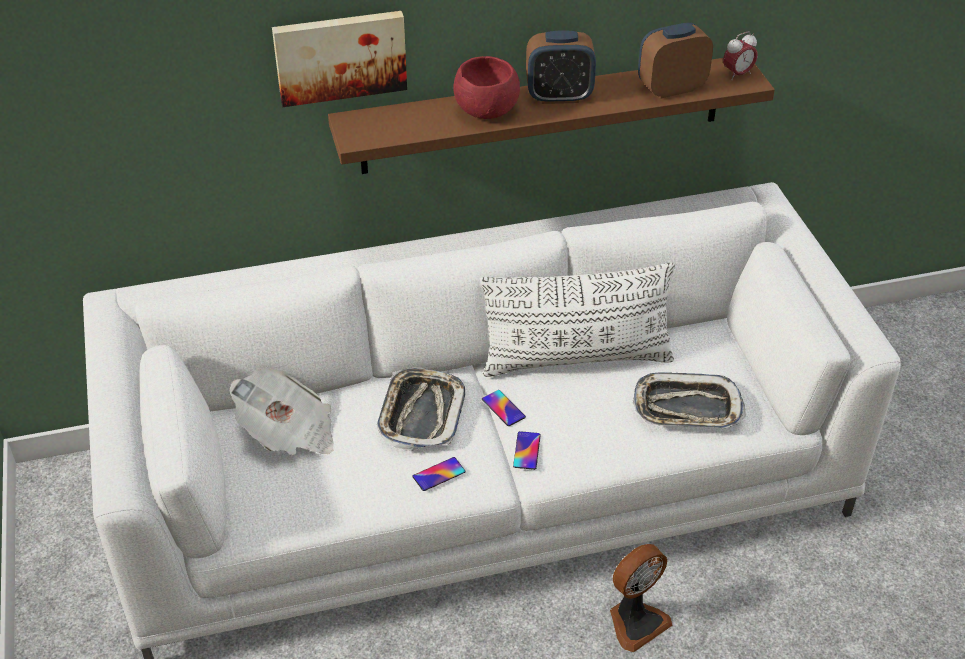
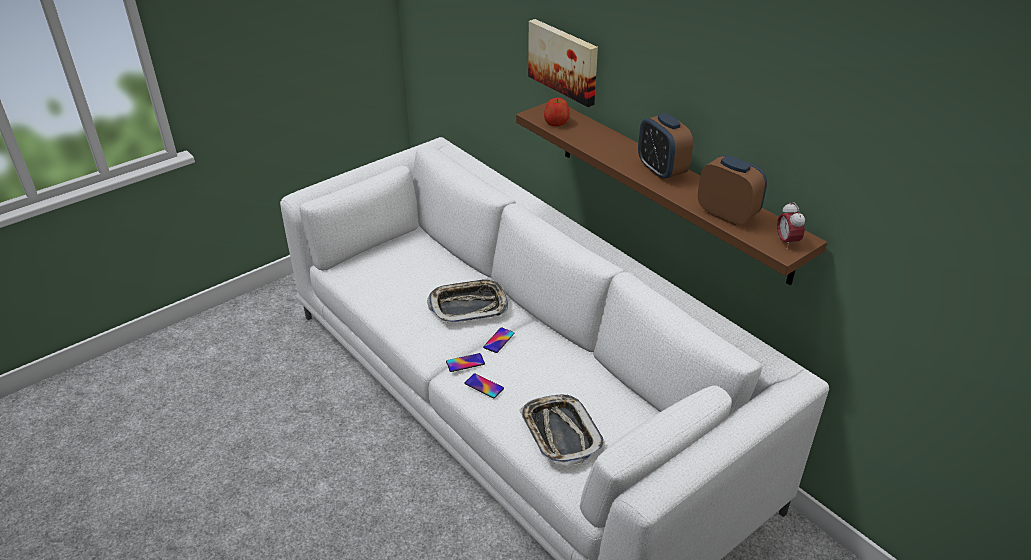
camera: 65 degrees right, 5 degrees down
newspaper [229,368,334,455] -> none
phone [413,457,466,491] -> phone moved to [464,373,504,398]
red bowl [453,56,520,119] -> none
white pillow [480,263,675,377] -> none
fan [610,544,672,652] -> none
alarm clock [723,32,757,80] -> alarm clock turned 45 degrees clockwise [777,202,805,249]
none -> apple [544,98,570,126]

